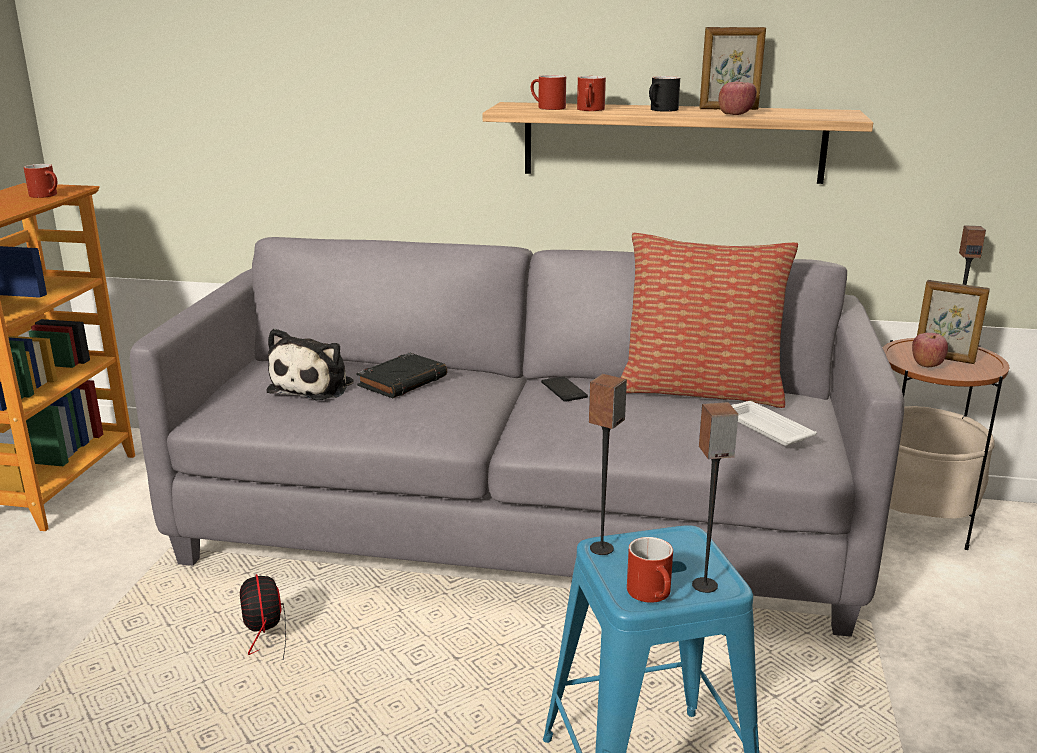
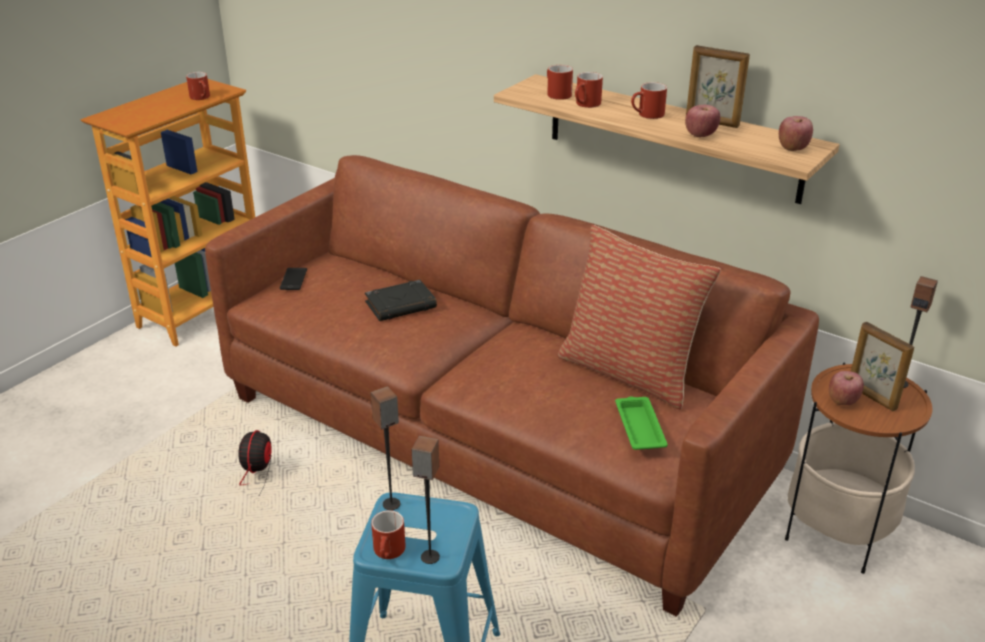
camera: 25 degrees right, 10 degrees up
grey sofa [130,237,904,637] -> brown sofa [205,155,819,617]
plush toy [267,328,354,400] -> none
phone [541,376,588,402] -> phone moved to [280,268,307,290]
black mug [649,76,680,112] -> red mug [631,82,667,119]
white tray [731,401,816,446] -> green tray [615,396,668,450]
none -> apple [779,116,813,151]

